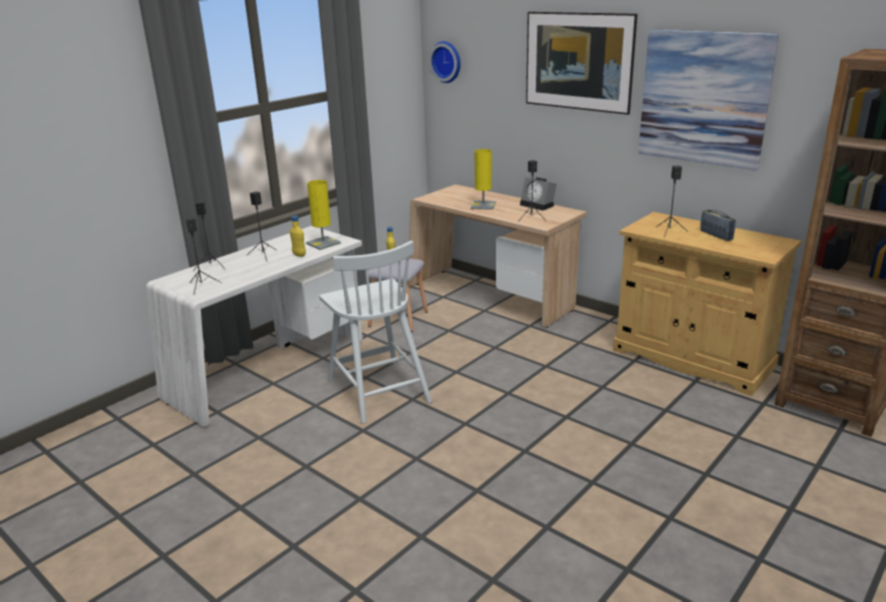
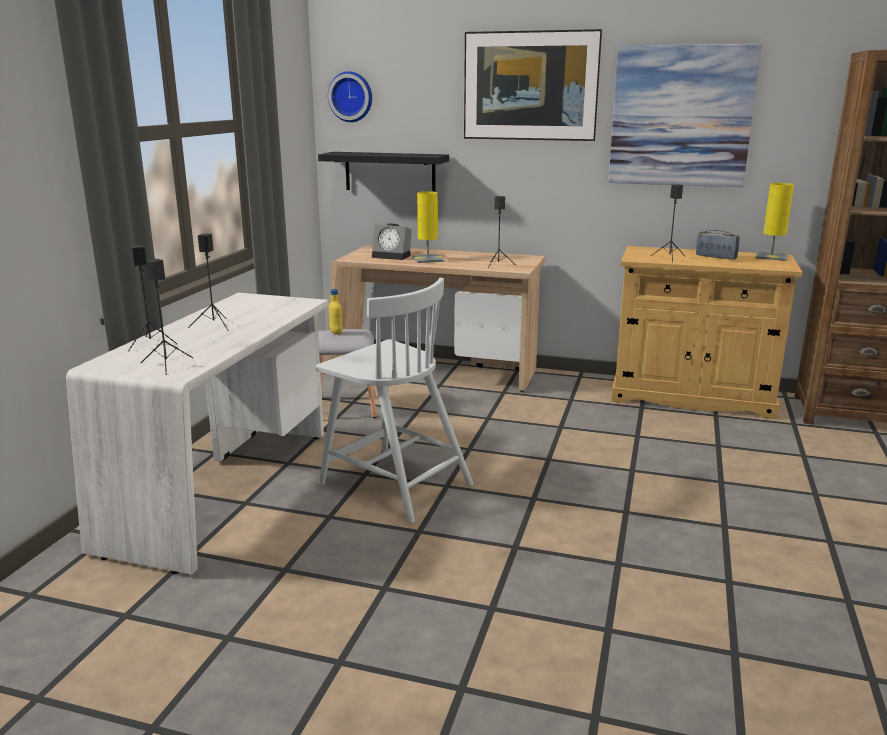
camera: 25 degrees left, 5 degrees down
yellow bottle [290,215,306,257] -> none
yellow table lamp [306,180,341,250] -> yellow table lamp moved to [756,183,794,261]
alarm clock [520,177,557,211] -> alarm clock moved to [372,223,412,260]
none -> black shelf [318,152,449,192]

